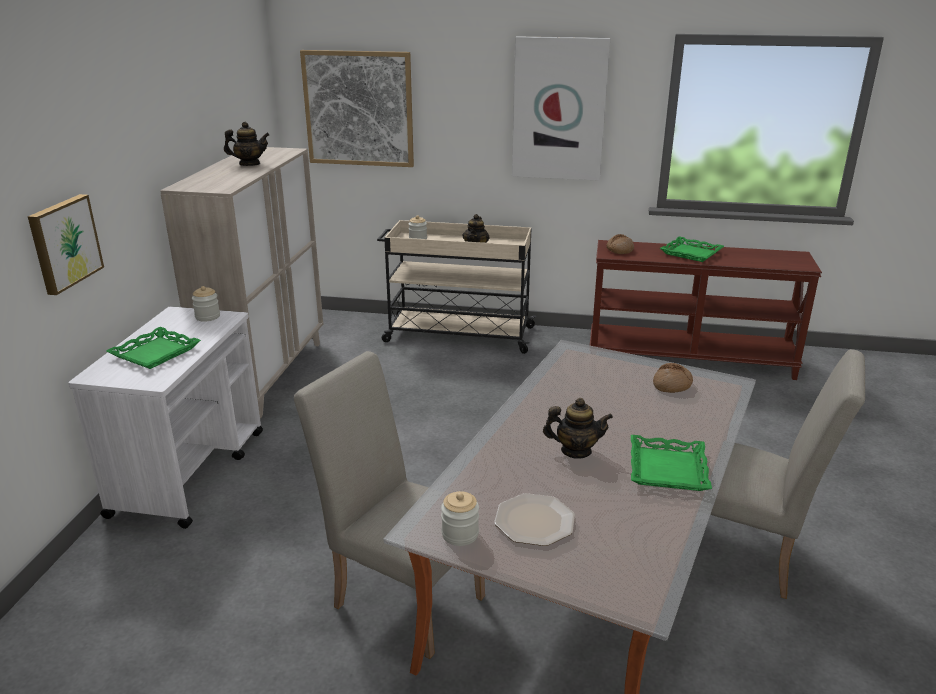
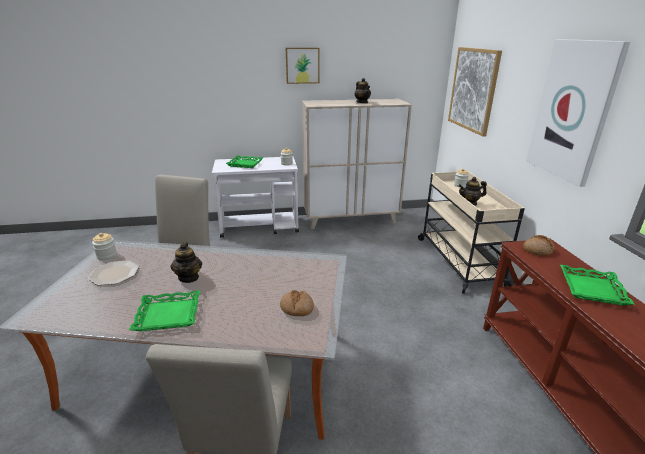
camera: 70 degrees right, 0 degrees up
picture [28,194,104,295] -> picture moved to [286,48,320,84]

